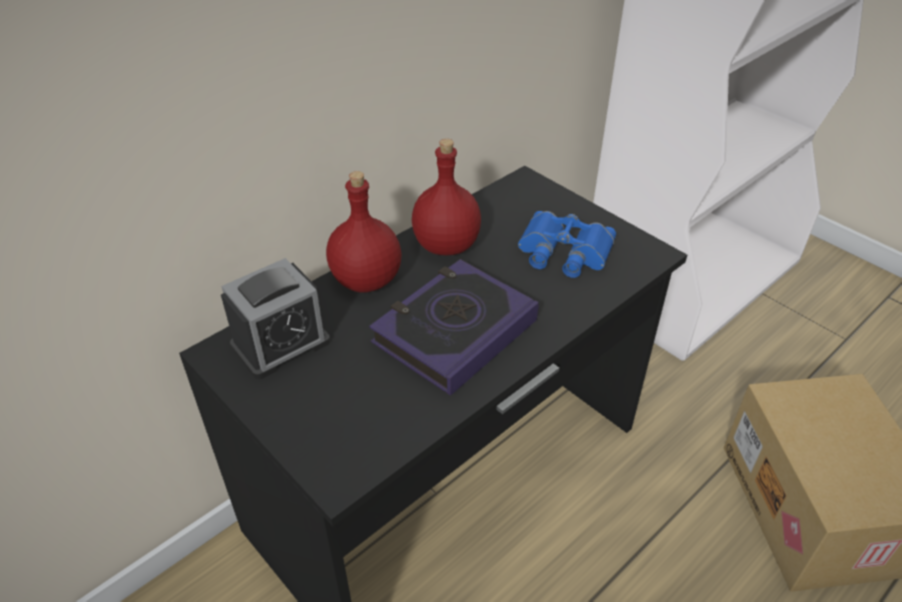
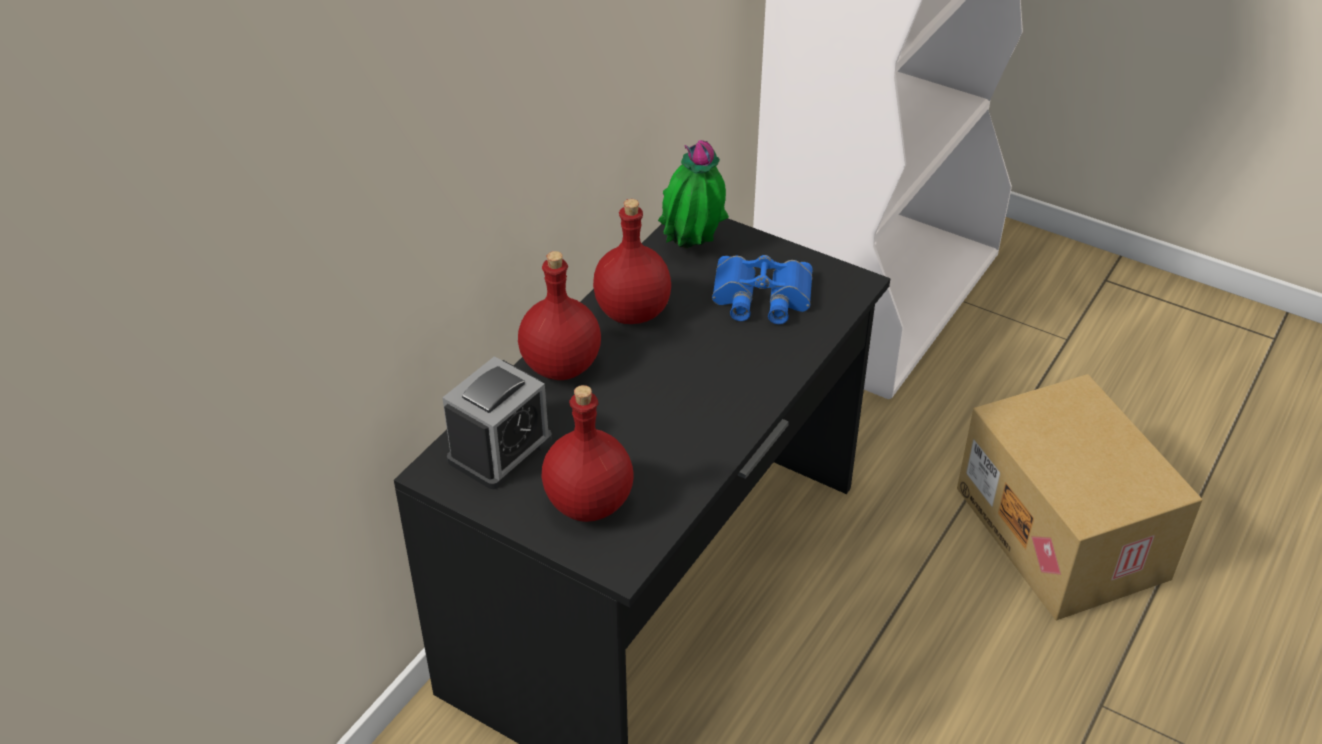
camera: 15 degrees left, 0 degrees up
book [369,259,539,396] -> none
none -> red bottle [541,385,634,522]
none -> potted plant [658,140,729,249]

